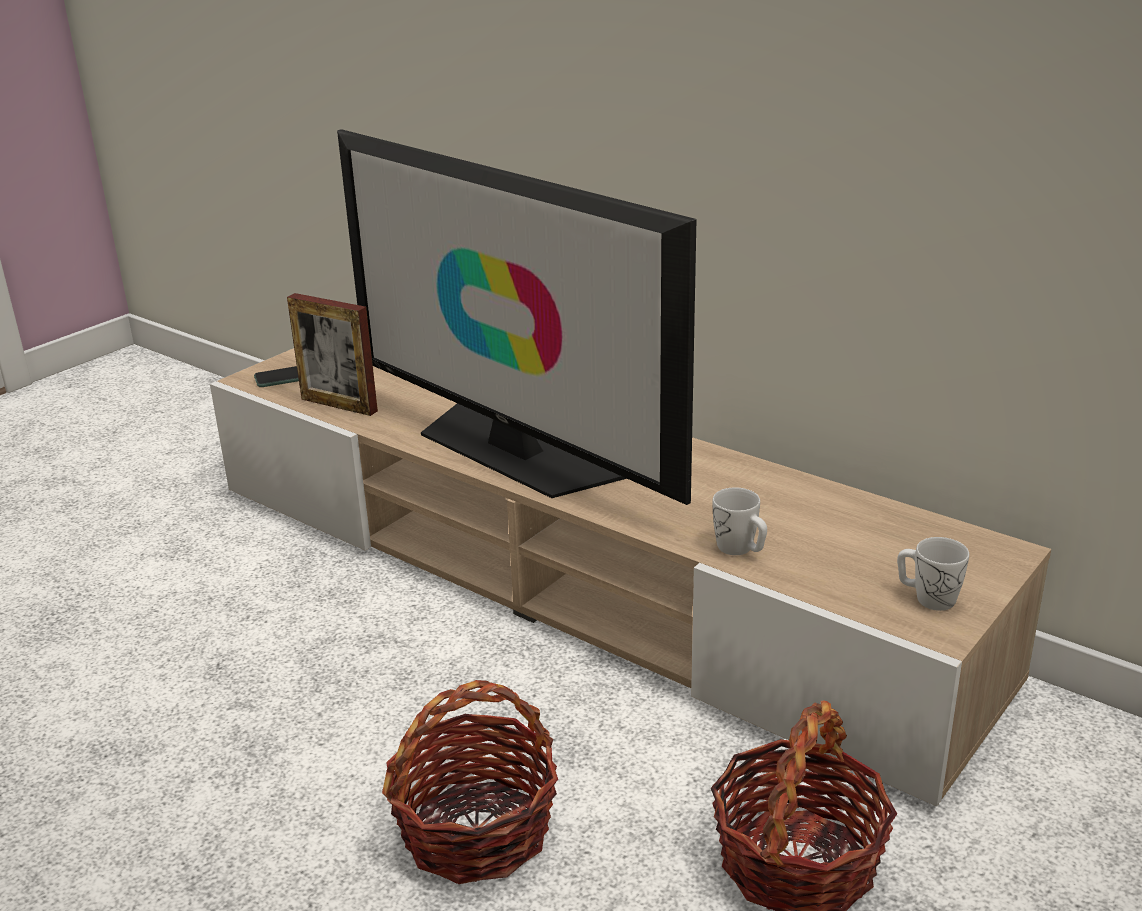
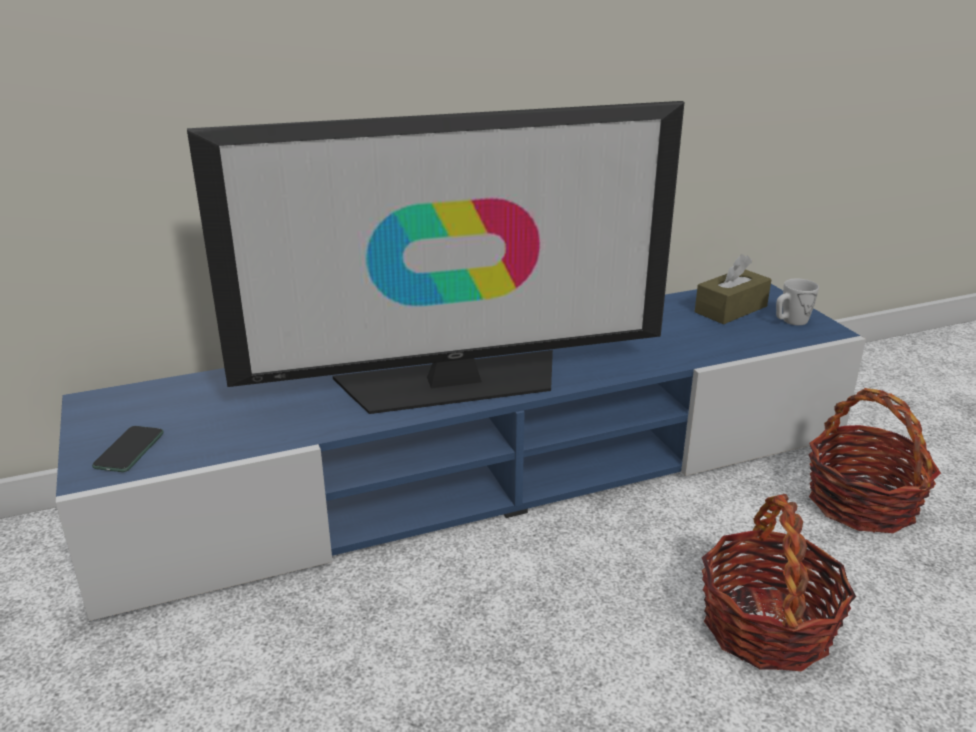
camera: 60 degrees left, 0 degrees up
beige tv stand [210,348,1051,806] -> blue tv stand [56,284,866,621]
picture frame [287,293,378,416] -> none
white mug [712,487,767,555] -> none
none -> brown tissue box [695,254,771,324]

